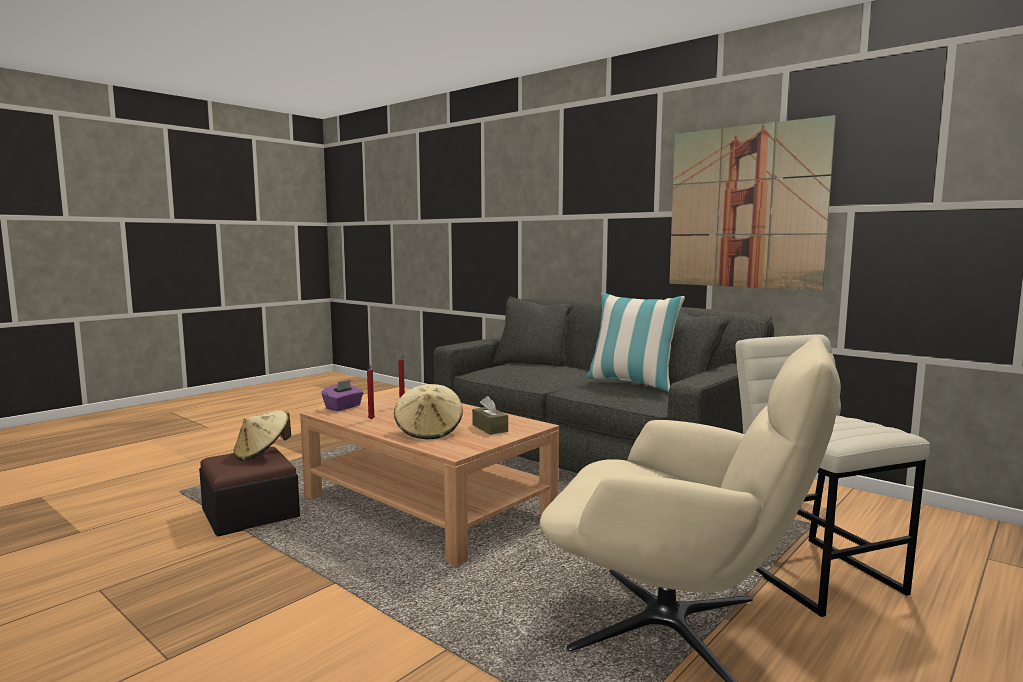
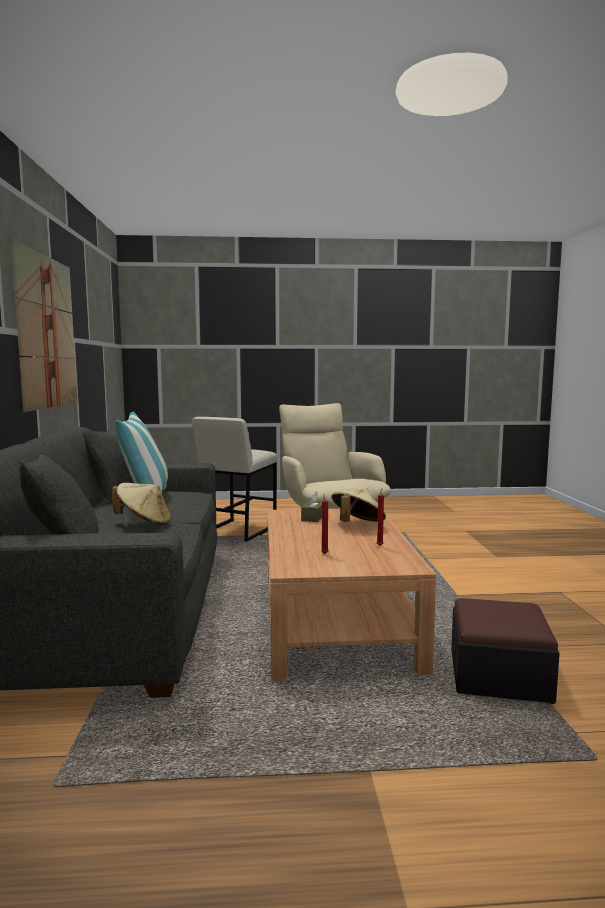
camera: 135 degrees left, 0 degrees up
beige hat [233,410,291,461] -> beige hat moved to [112,483,171,525]
purple tissue box [321,380,363,411] -> none

